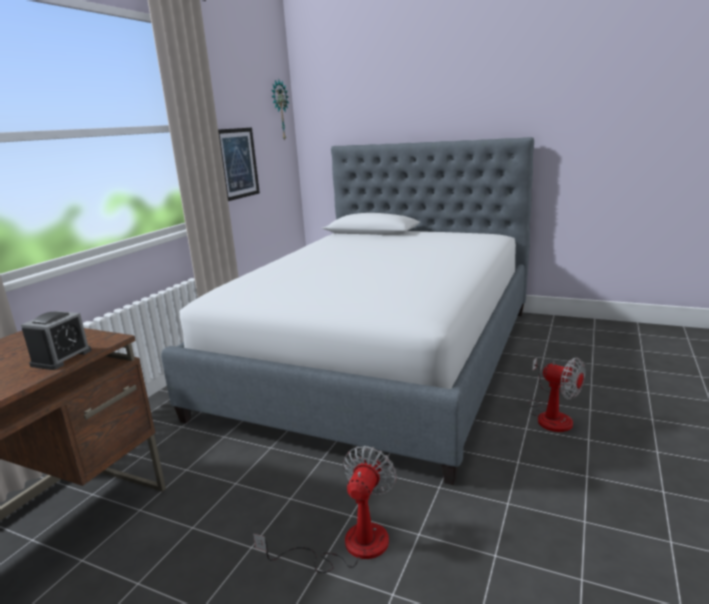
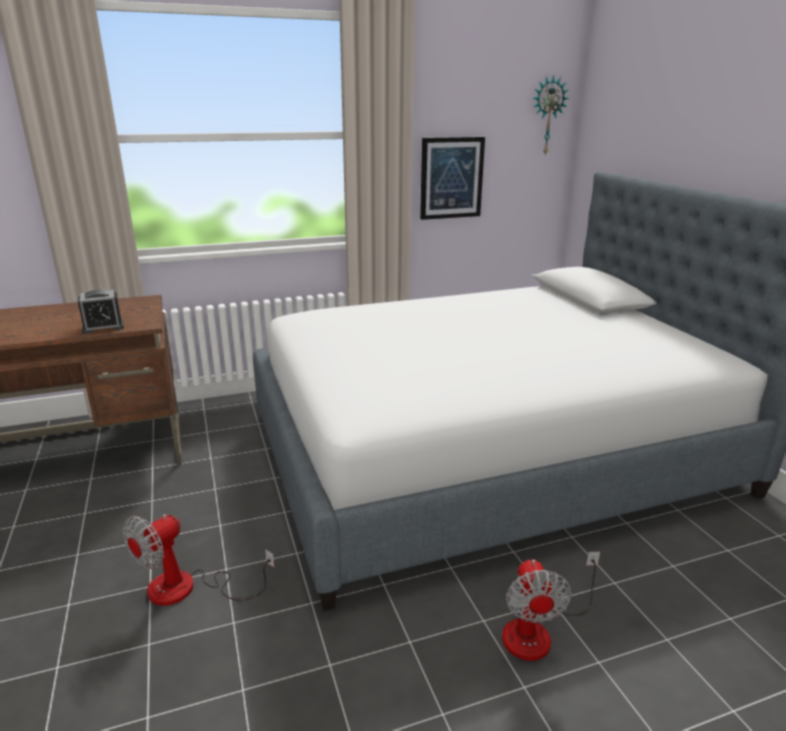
camera: 45 degrees right, 5 degrees up
fan [253,446,397,573] -> fan turned 150 degrees clockwise [123,514,275,606]

